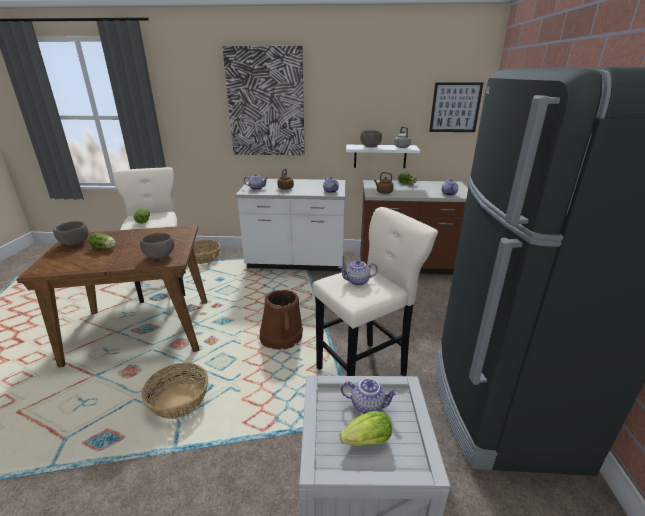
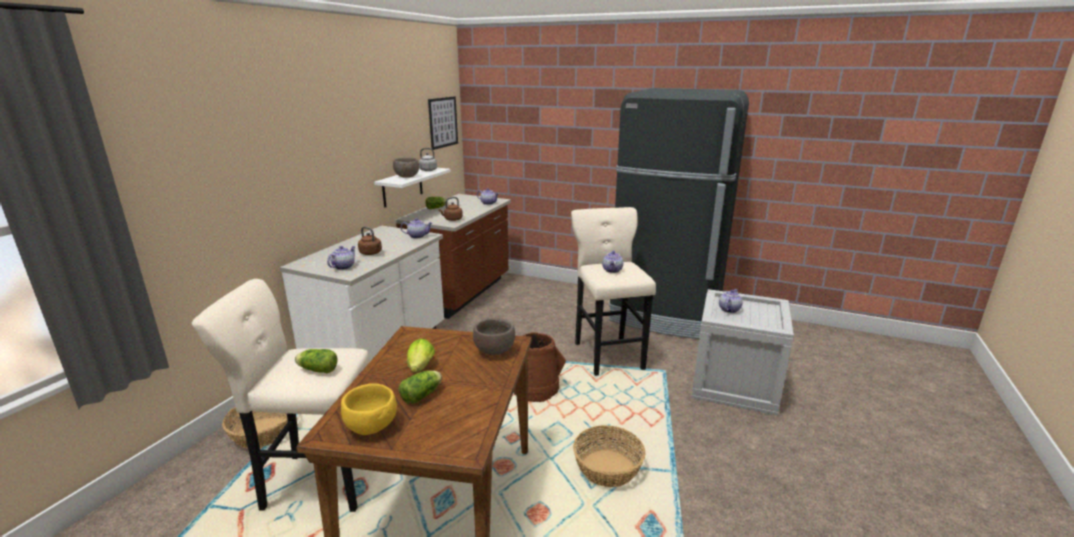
camera: 70 degrees left, 5 degrees down
brown bowl [53,221,89,246] -> yellow bowl [341,384,397,435]
picture [222,46,305,155] -> none
lettuce [339,411,392,446] -> lettuce moved to [407,338,435,372]

